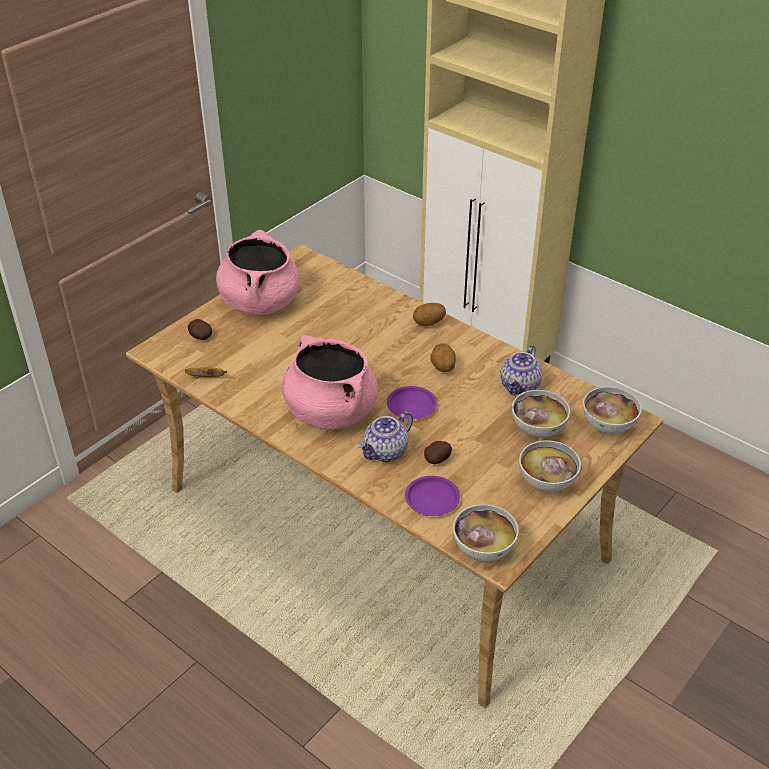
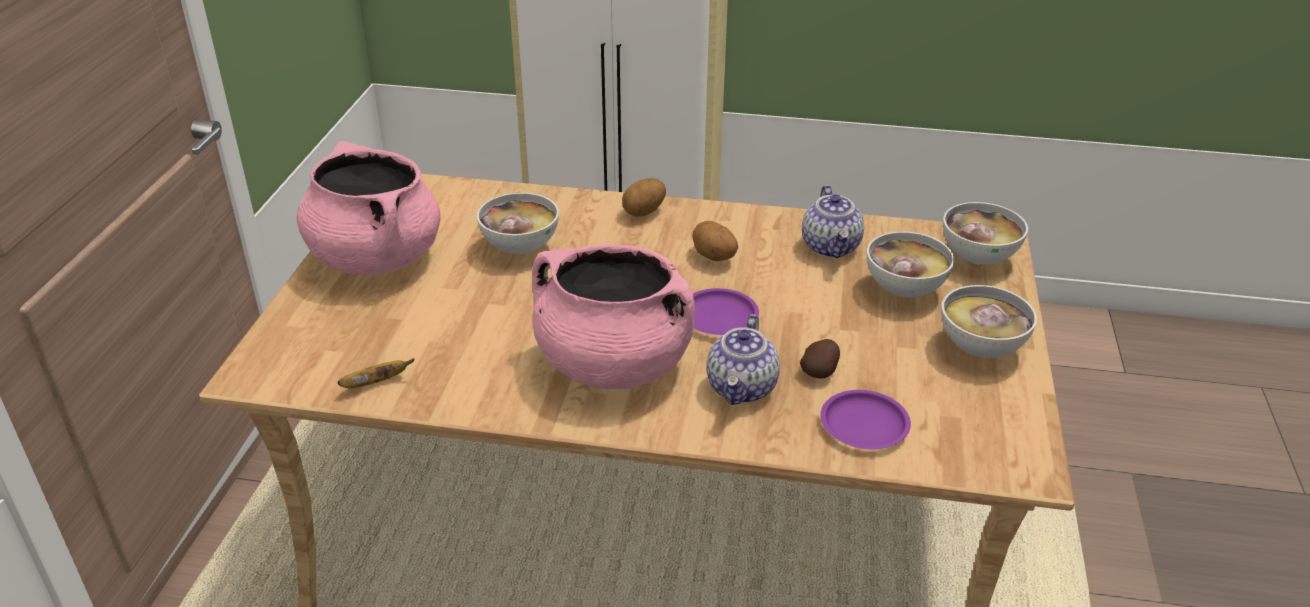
camera: 30 degrees left, 5 degrees down
potato [188,319,212,340] -> none
bowl [453,504,519,561] -> bowl moved to [477,193,559,254]

